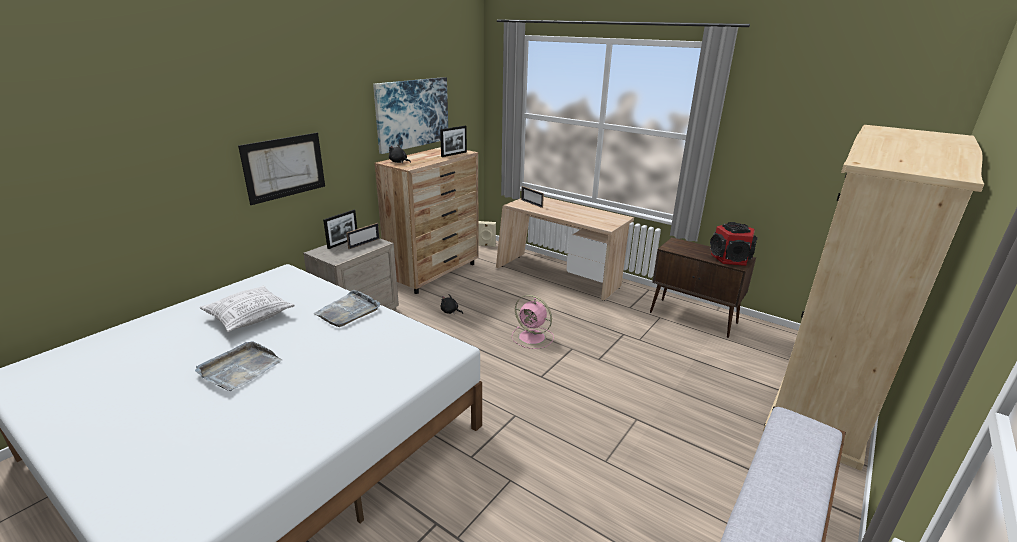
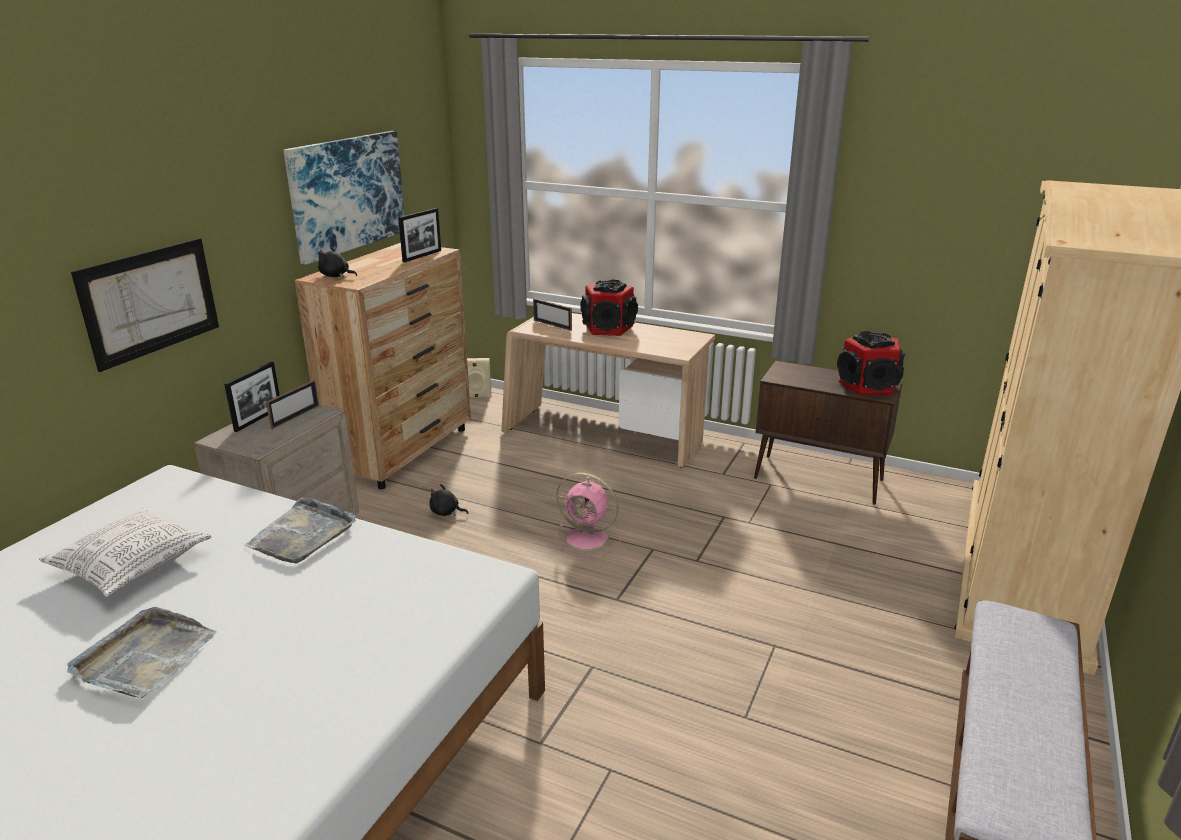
camera: 10 degrees left, 0 degrees up
none -> speaker [580,279,638,336]

